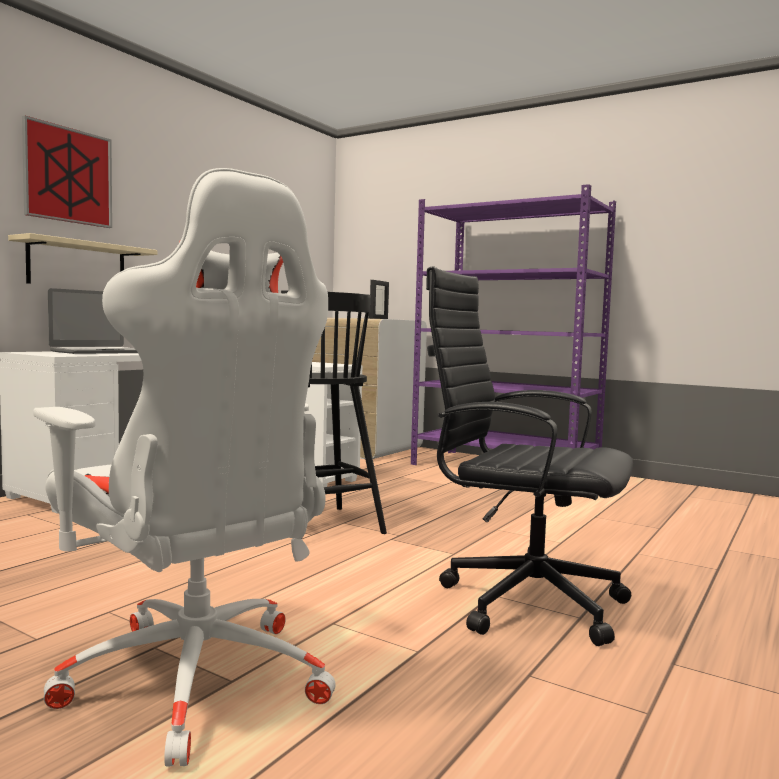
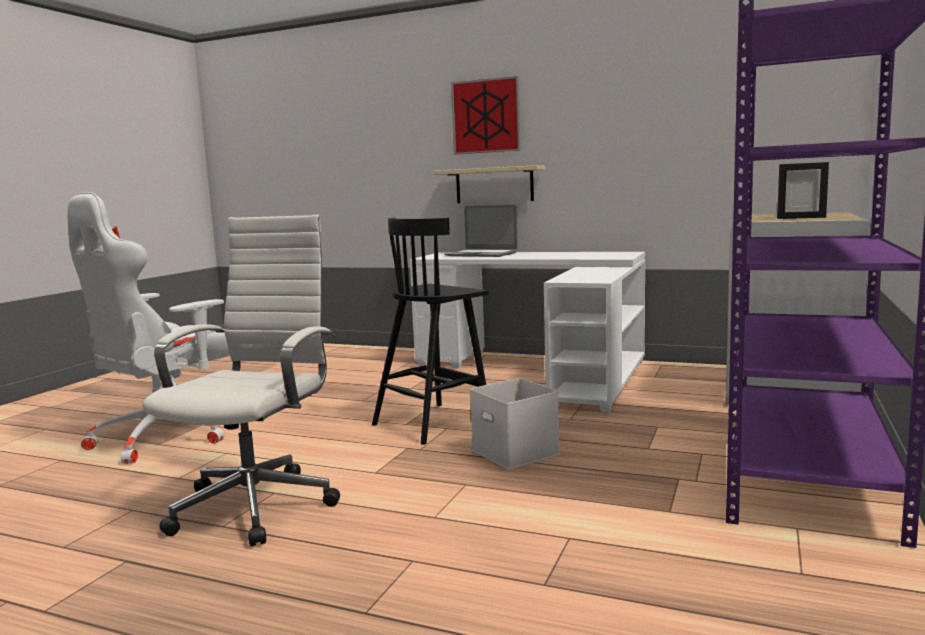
camera: 80 degrees right, 5 degrees up
black office chair [426,267,633,646] -> white office chair [142,215,340,546]
none -> white storage box [470,378,560,469]

